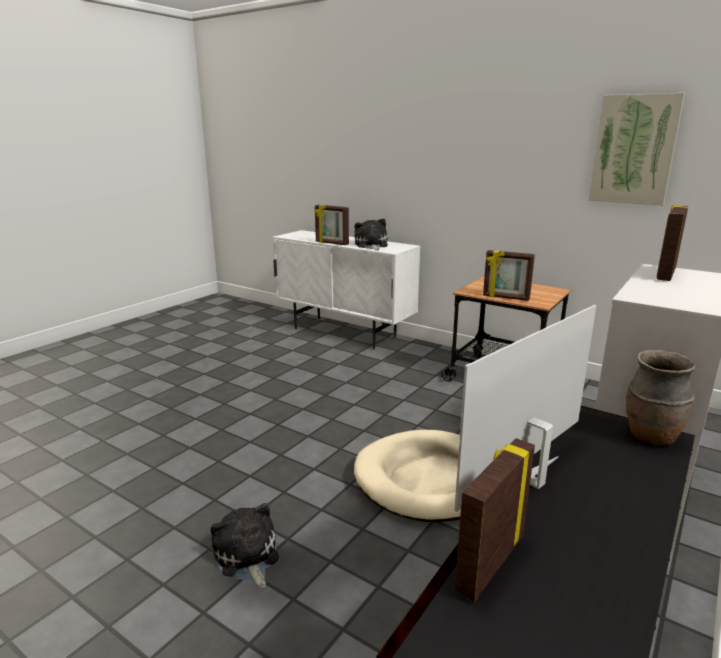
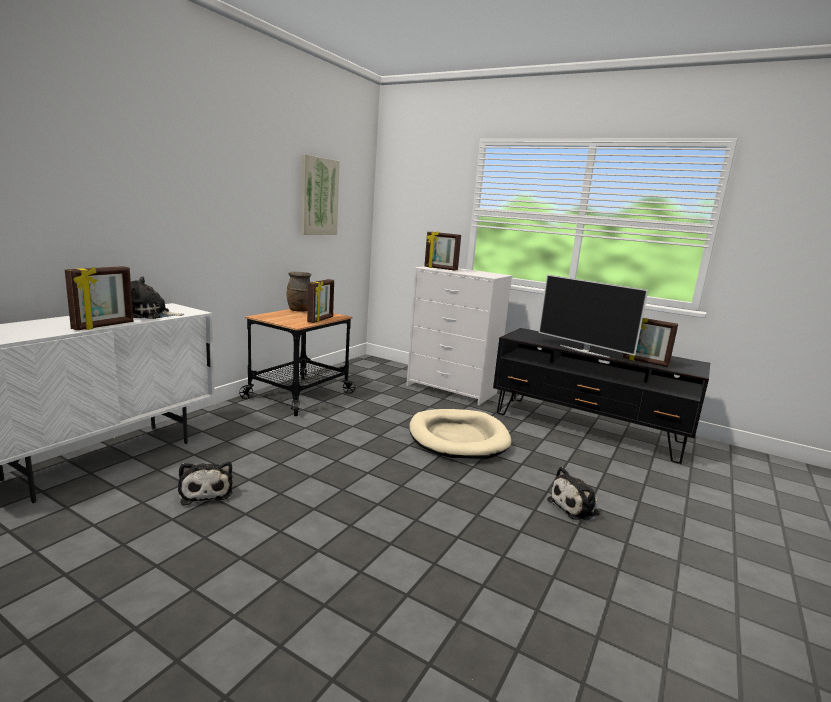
camera: 95 degrees left, 5 degrees down
brown vase [626,350,696,446] -> brown vase moved to [287,272,311,312]
none -> plush toy [178,462,233,506]

